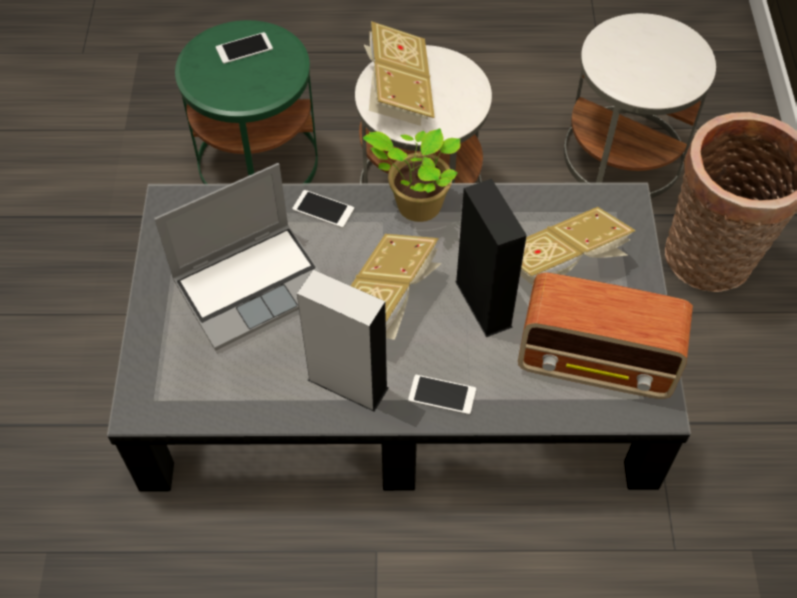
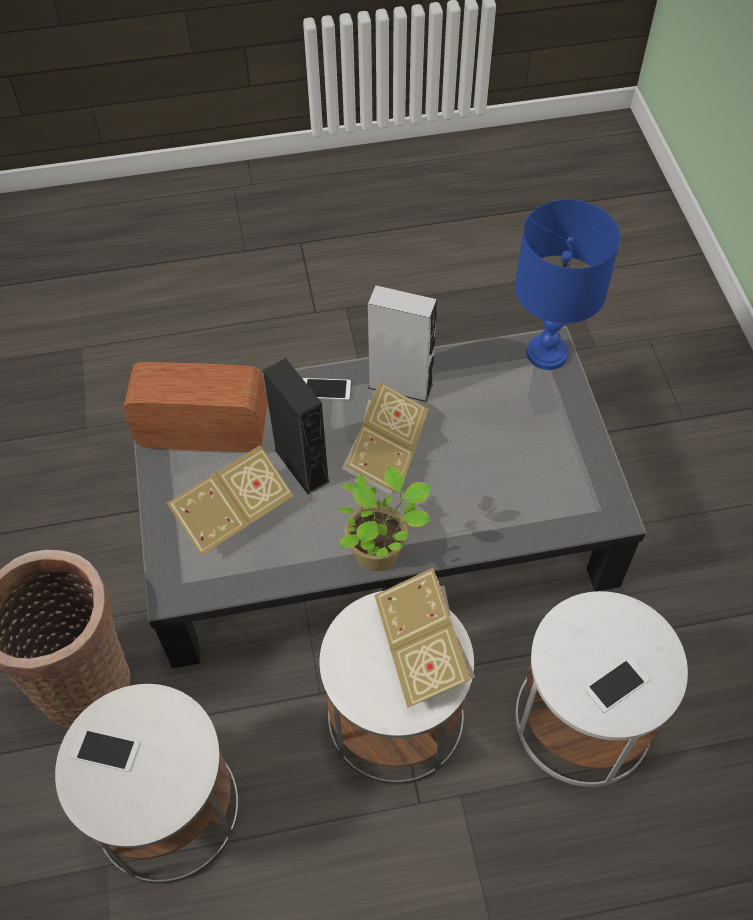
camera: 170 degrees right, 0 degrees up
laptop [154,163,321,350] -> none
green side table [175,20,318,184] -> white side table [515,591,688,787]
phone [292,190,354,228] -> phone moved to [69,728,140,772]
none -> blue table lamp [515,200,621,370]

